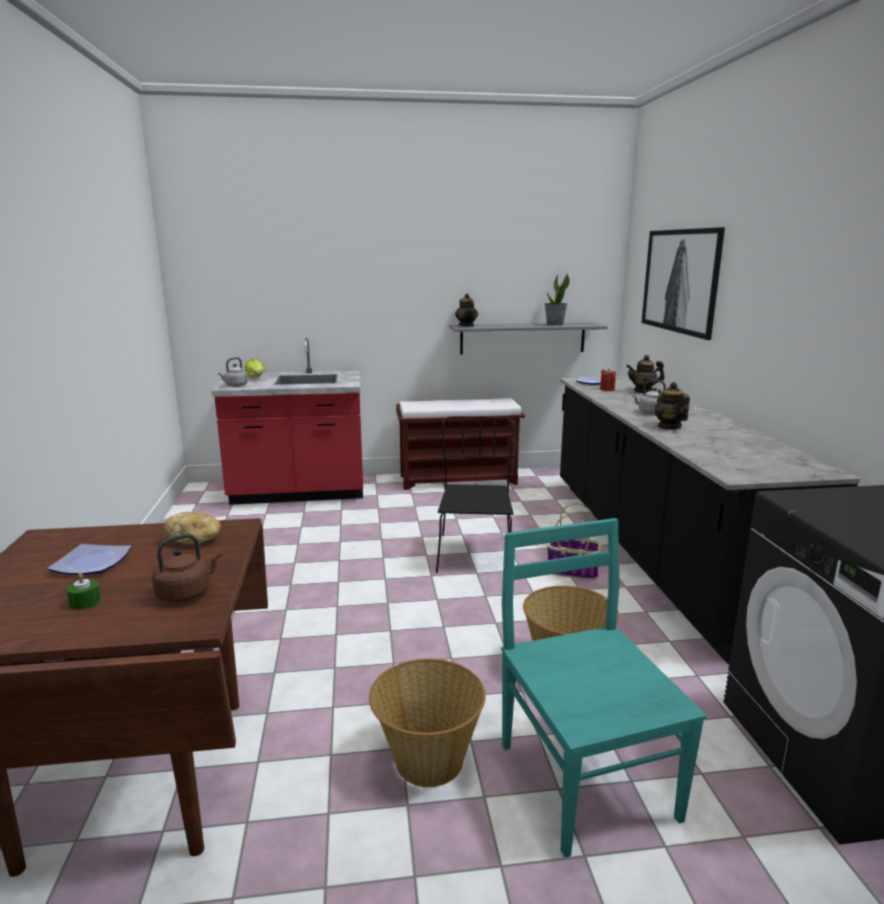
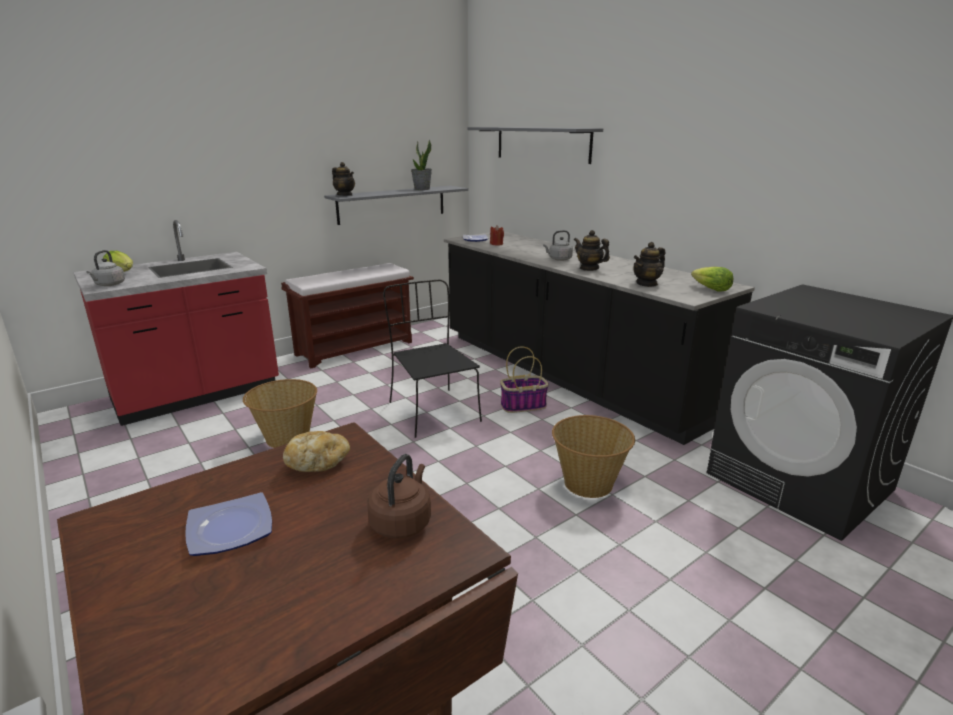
camera: 30 degrees left, 5 degrees up
green candle [67,573,101,610] -> none
basket [369,659,485,787] -> basket moved to [243,379,317,448]
turquoise chair [501,518,707,858] -> none
teapot [626,355,665,393] -> teapot moved to [633,242,665,287]
picture [642,227,725,340] -> grey shelf [467,127,603,164]
none -> lettuce [691,267,733,292]

